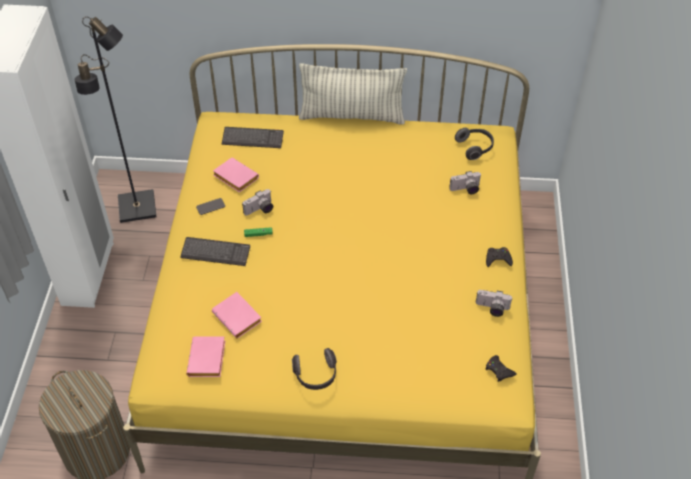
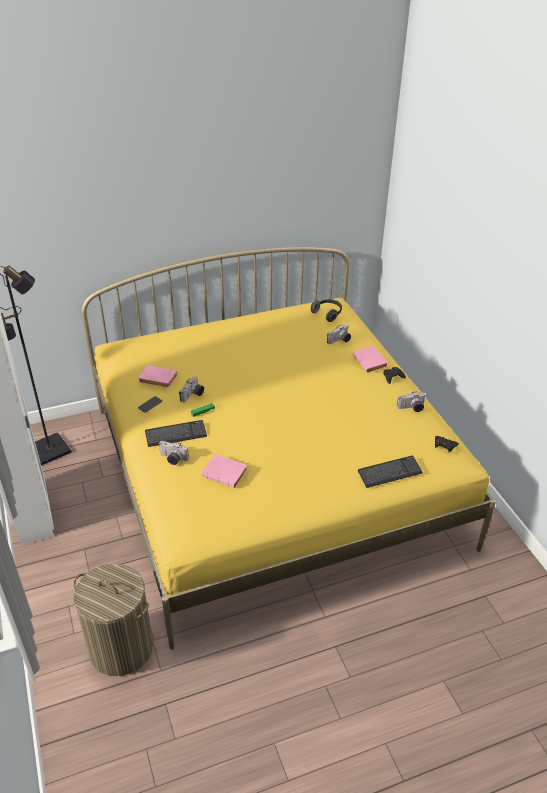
camera: 25 degrees left, 10 degrees down
pink book [186,337,225,377] -> pink book moved to [353,346,388,373]
keyboard [222,127,284,148] -> keyboard moved to [358,456,423,488]
headphones [292,348,337,390] -> none
pillow [299,63,407,125] -> none
none -> camera [159,441,189,465]

